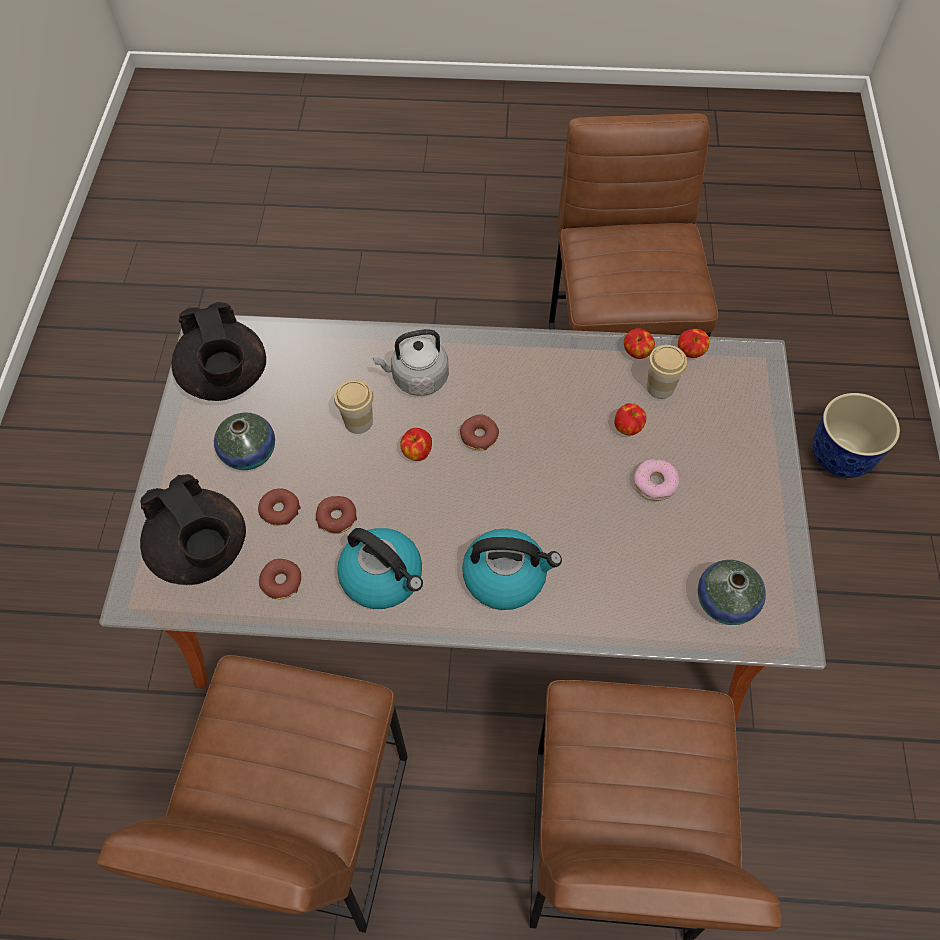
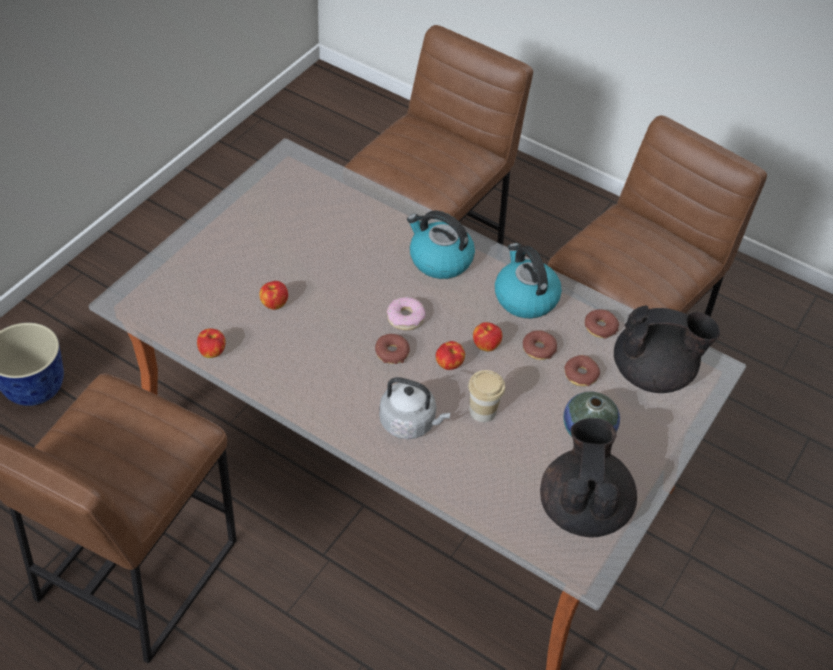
camera: 155 degrees left, 10 degrees down
black teapot [140,474,246,585] -> black teapot turned 105 degrees clockwise [614,305,720,393]
donut [634,459,680,501] -> donut moved to [387,297,425,330]
cup [647,345,687,399] -> none
apple [678,329,710,358] -> apple moved to [473,322,502,352]
vase [698,560,766,625] -> none

